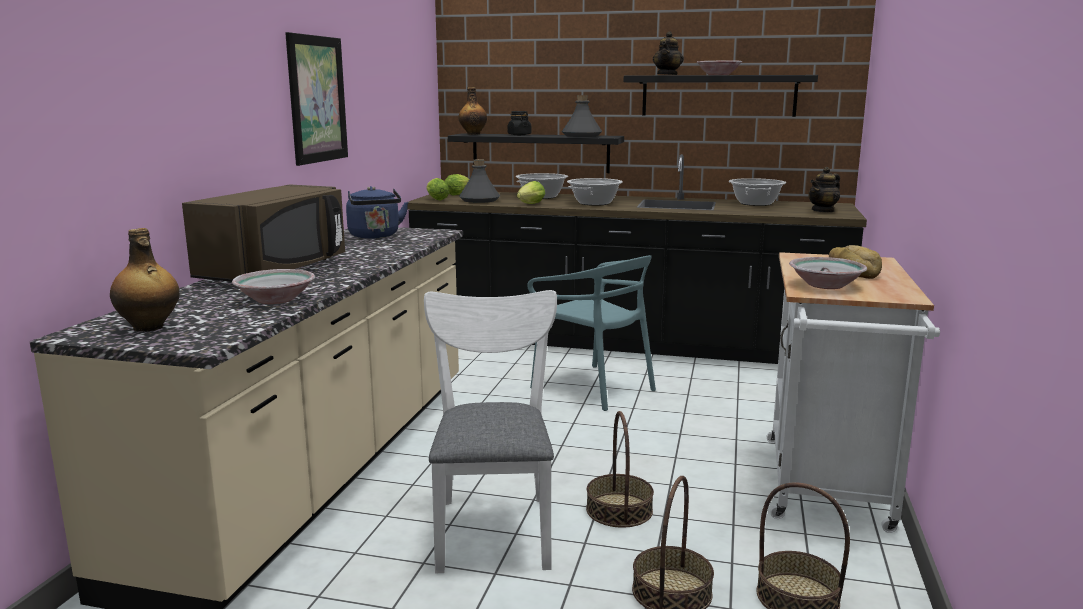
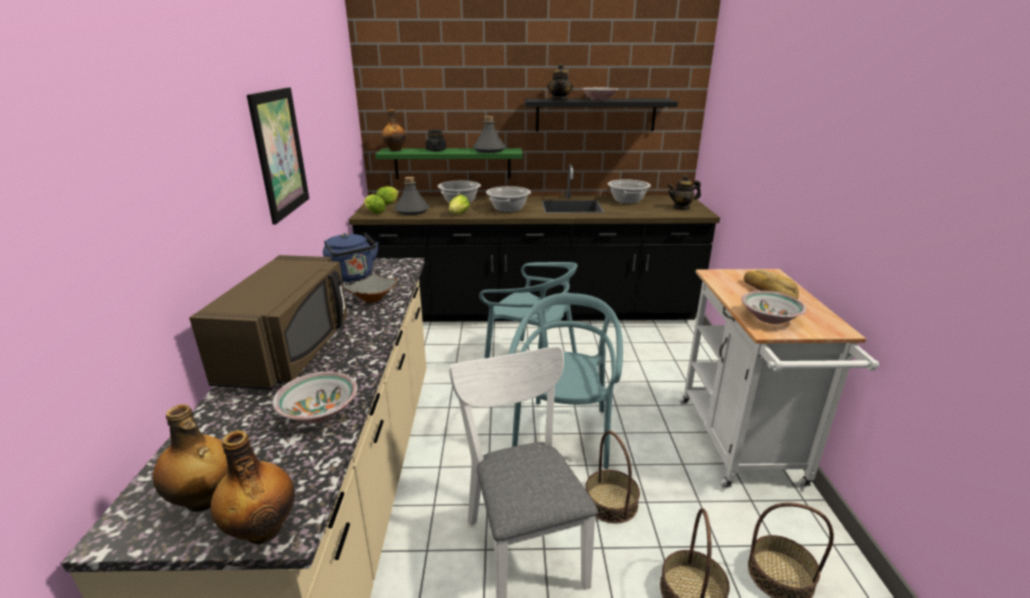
camera: 15 degrees left, 10 degrees up
black shelf [448,134,624,173] -> green shelf [375,148,523,179]
teapot [808,167,840,213] -> teapot turned 45 degrees clockwise [667,175,701,210]
none -> bottle [211,430,295,544]
none -> grey bowl [343,274,397,303]
none -> turquoise chair [508,293,623,469]

